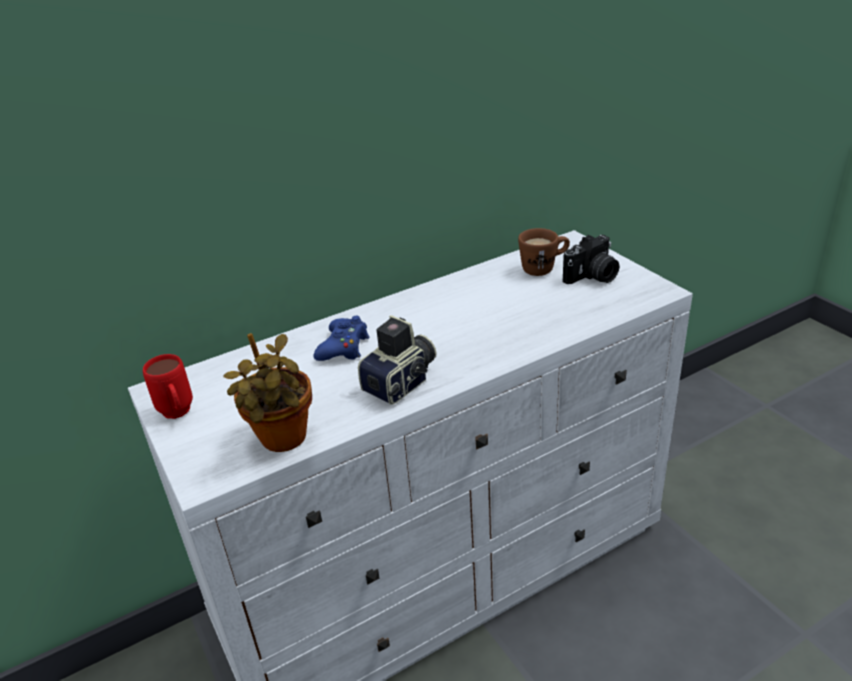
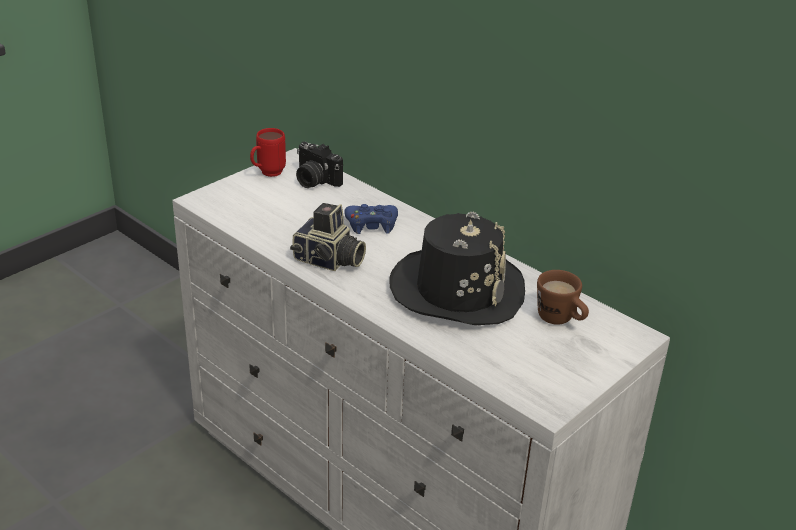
camera: 70 degrees right, 0 degrees up
potted plant [223,333,312,452] -> none
camera [563,235,619,284] -> camera moved to [296,142,343,188]
none -> black hat [390,211,525,325]

